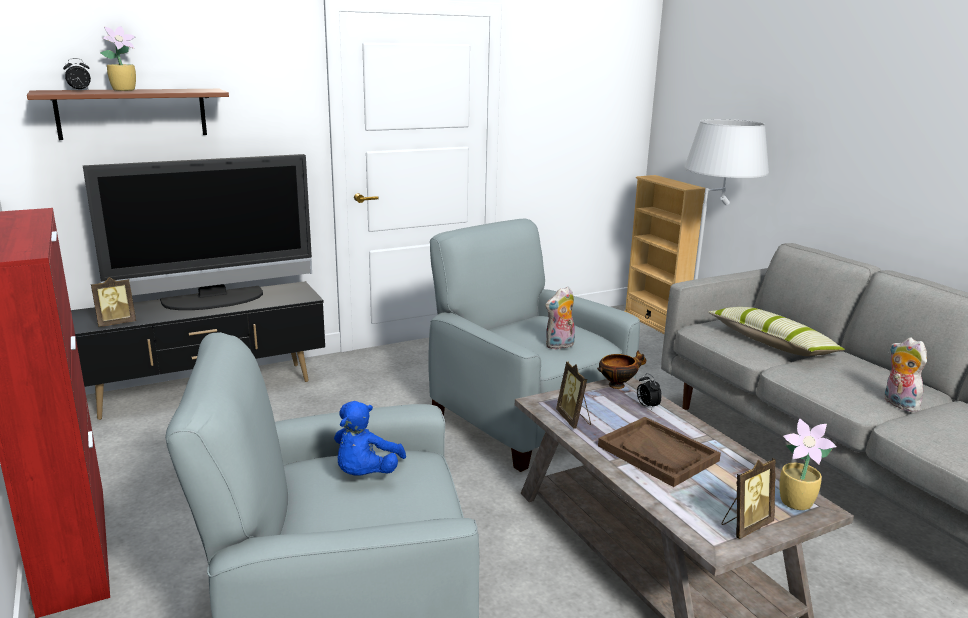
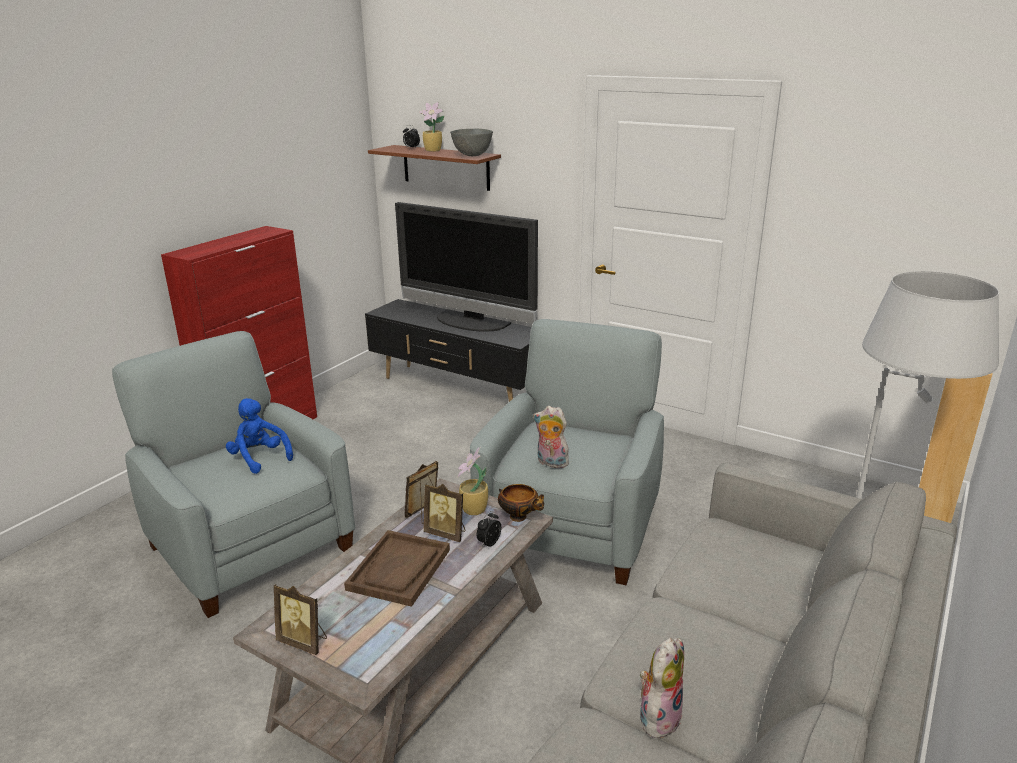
camera: 60 degrees right, 5 degrees up
picture frame [91,277,136,327] -> picture frame moved to [424,484,466,542]
blue plush toy [334,401,406,476] -> blue plush toy turned 60 degrees clockwise [226,398,293,474]
pillow [708,307,845,356] -> none
potted plant [779,419,836,510] -> potted plant moved to [458,447,488,515]
none -> grey bowl [450,129,493,156]

